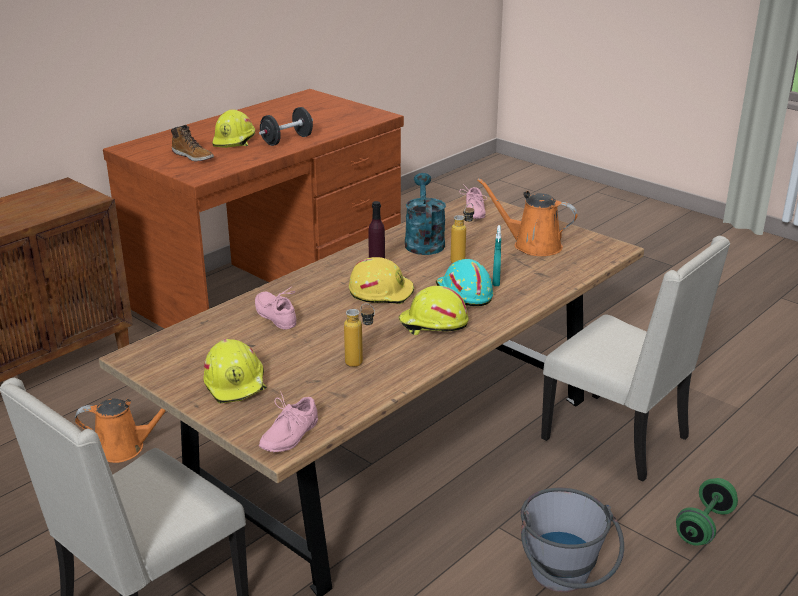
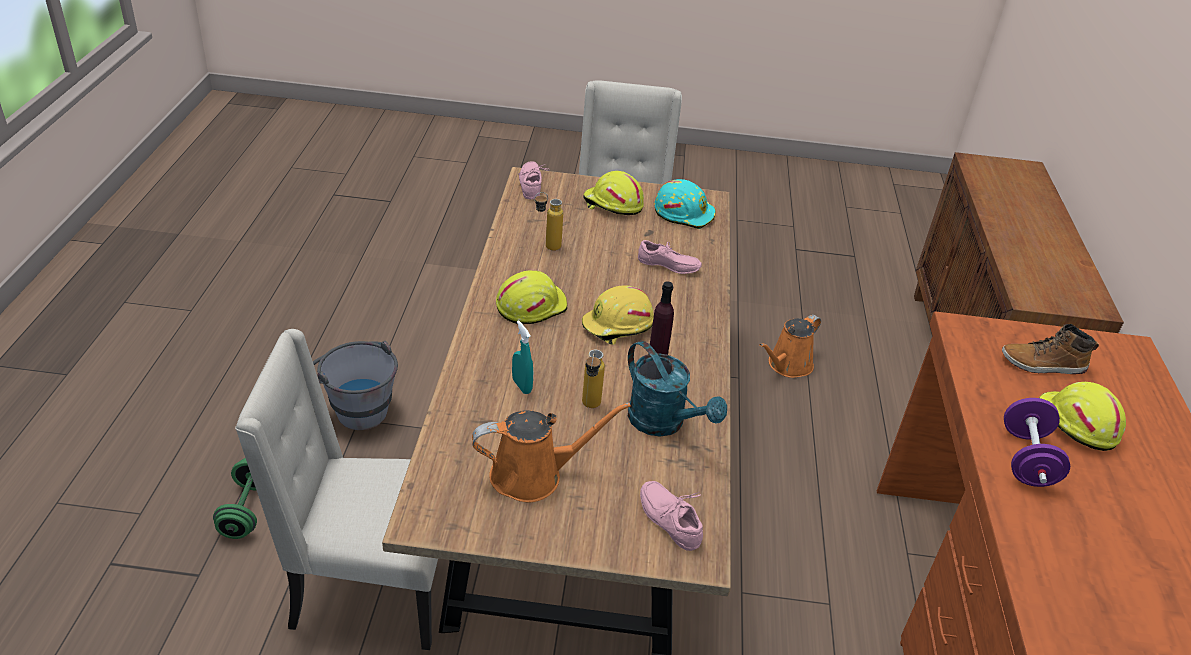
camera: 140 degrees right, 10 degrees up
black dumbbell [259,107,313,146] -> purple dumbbell [1004,398,1070,487]
turquoise hard hat [436,259,493,306] -> turquoise hard hat moved to [654,179,716,229]

